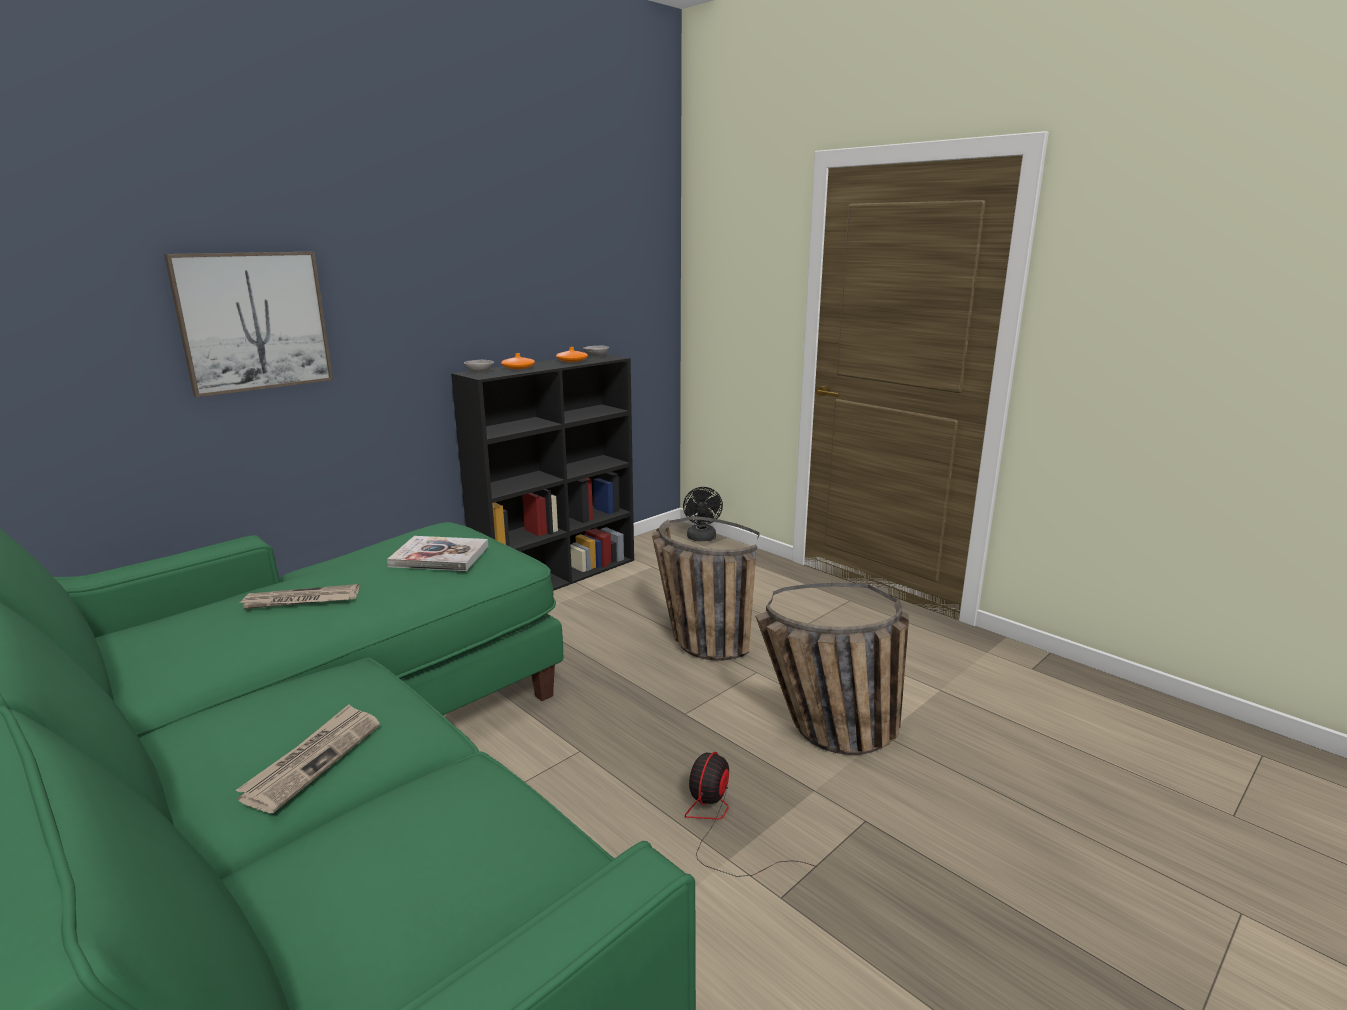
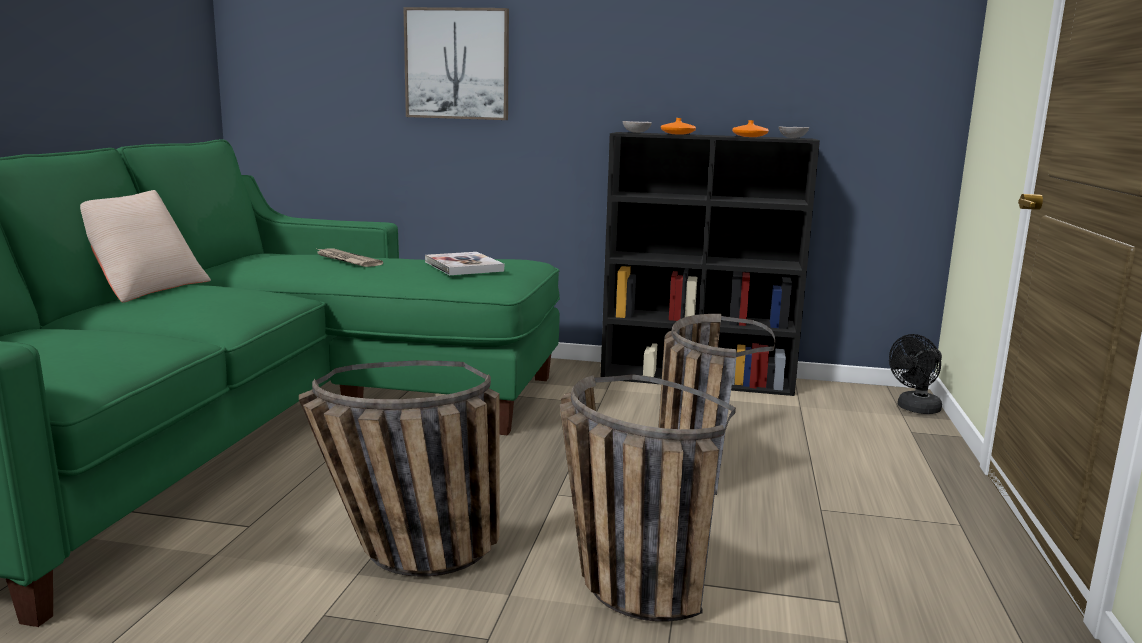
camera: 55 degrees right, 5 degrees down
newspaper [236,704,380,813] -> none
fan [685,752,817,877] -> basket [299,360,500,577]
none -> beige pillow [80,190,211,303]

